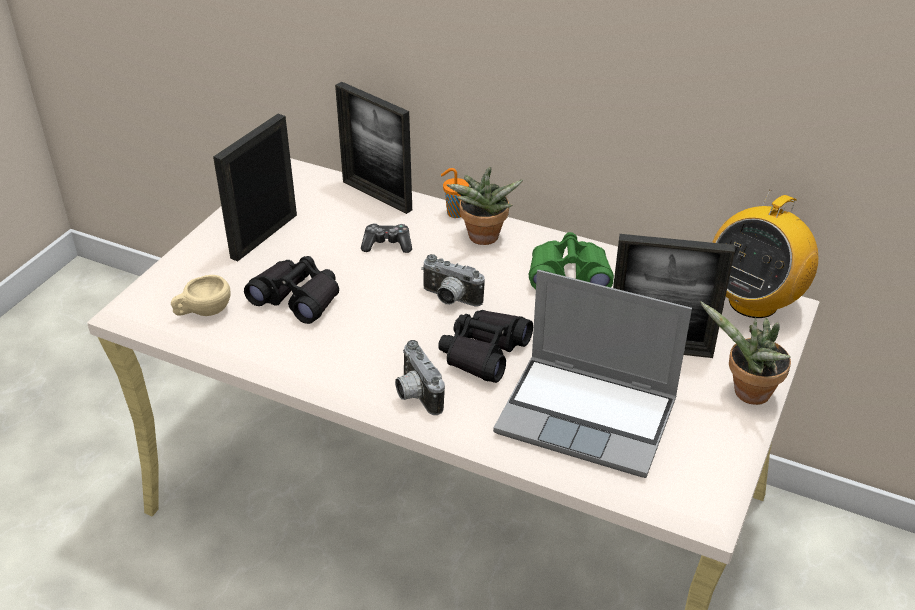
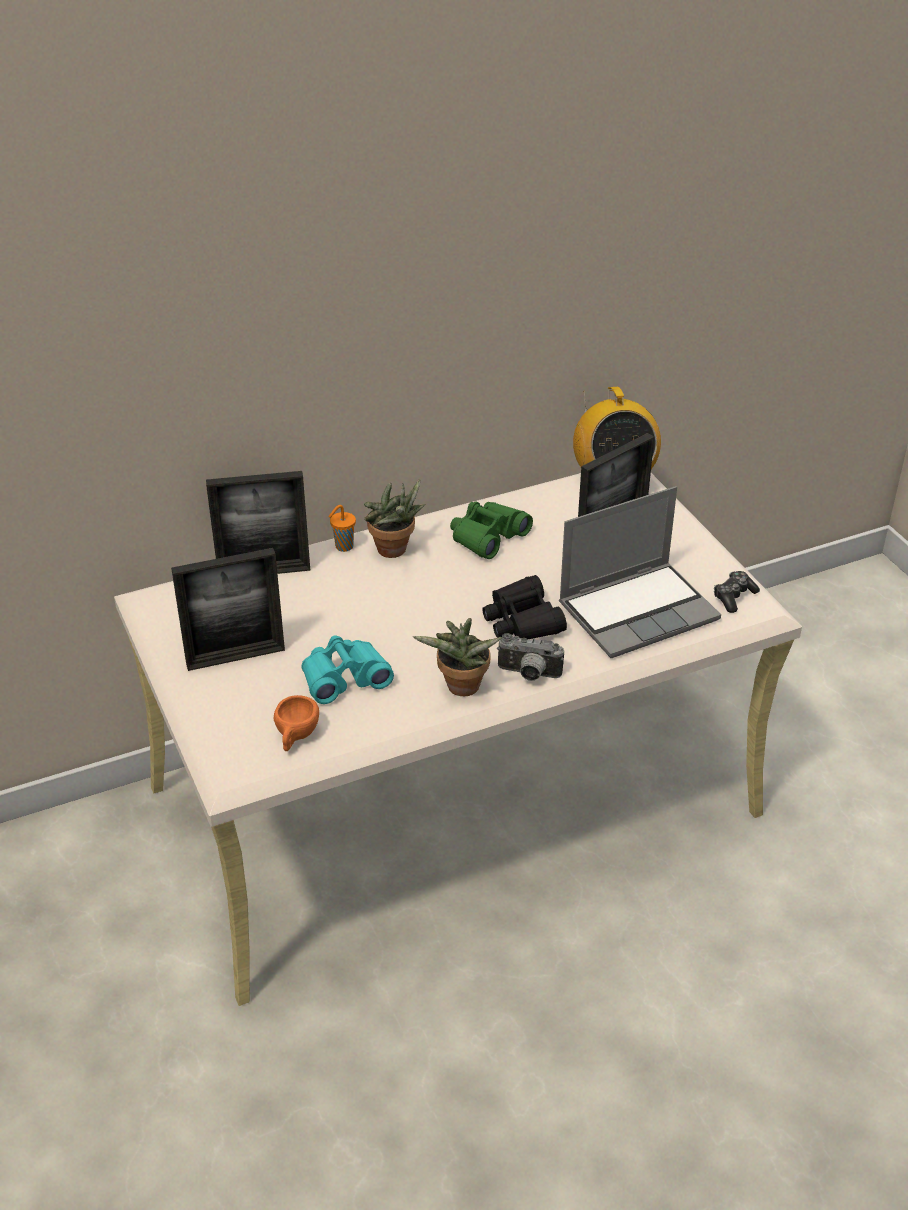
camera: 50 degrees left, 0 degrees up
beige cup [171,275,231,316] -> orange cup [274,695,319,751]
picture frame [213,114,297,262] -> picture frame turned 90 degrees counterclockwise [171,548,285,671]
black binoculars [244,256,339,324] -> turquoise binoculars [301,635,394,704]
game controller [361,223,412,253] -> game controller moved to [714,571,760,613]
camera [421,254,485,306] -> none
potted plant [700,301,791,405] -> potted plant moved to [413,618,502,696]

